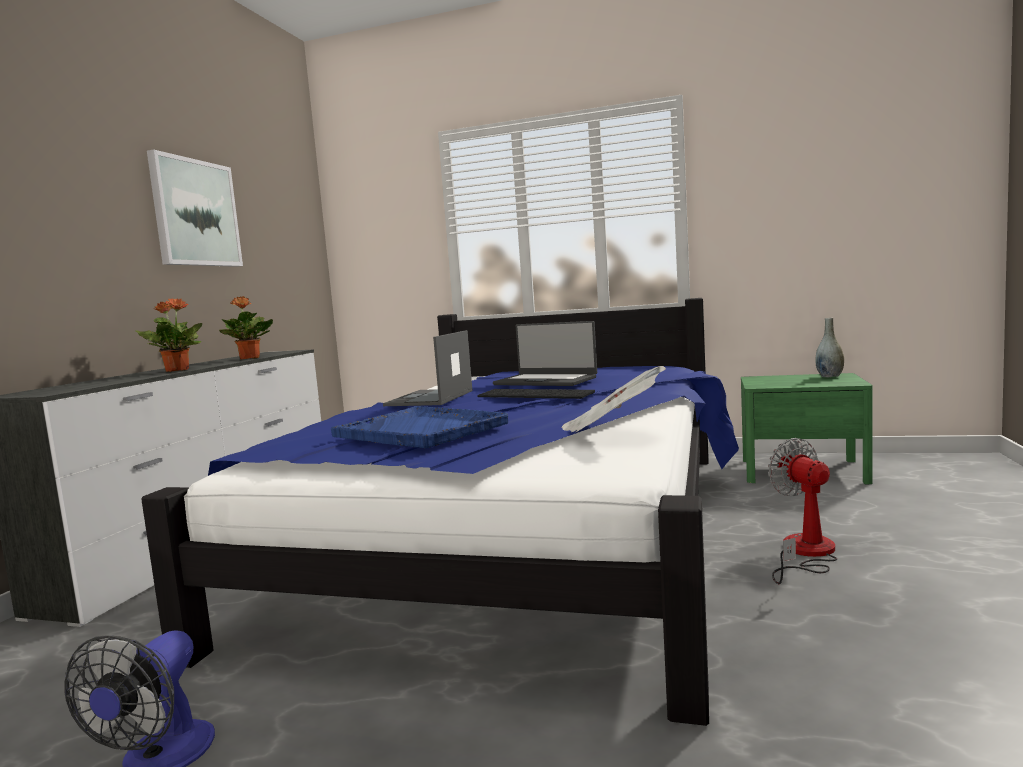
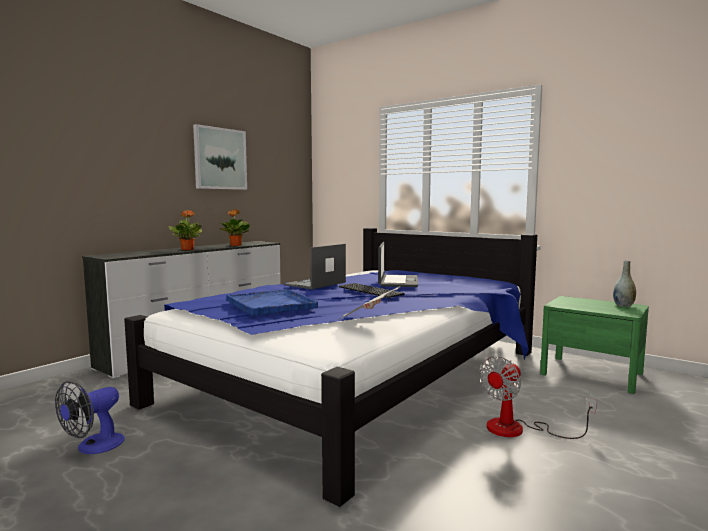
camera: 20 degrees right, 0 degrees up
laptop [493,321,597,386] -> laptop turned 135 degrees counterclockwise [378,242,418,287]
fan [768,438,837,585] -> fan turned 135 degrees counterclockwise [479,356,597,439]

